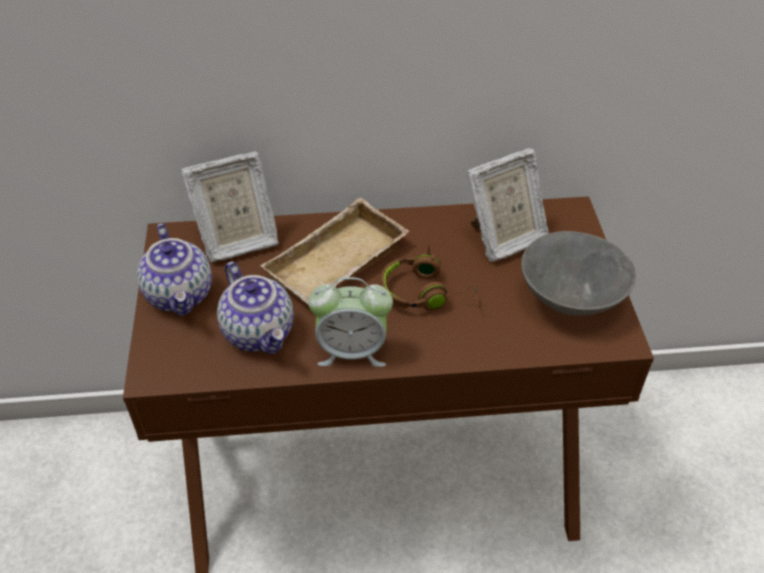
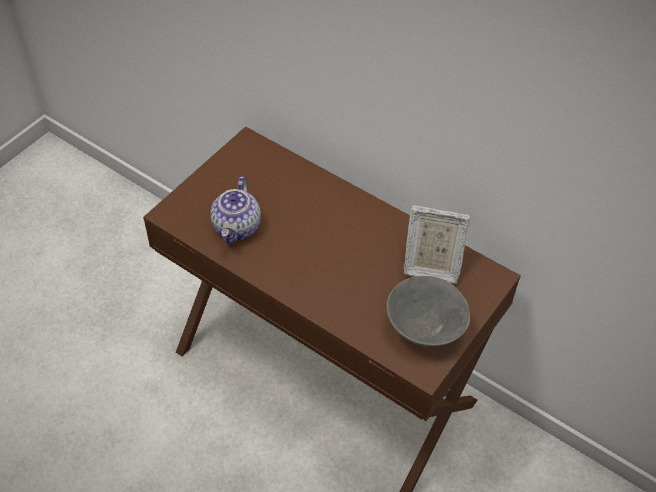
camera: 40 degrees right, 5 degrees up
teapot [137,223,212,316] -> none
picture frame [180,151,279,262] -> none
beige tray [260,197,409,304] -> none
alarm clock [308,277,393,367] -> none
brown headphones [381,245,481,310] -> none

